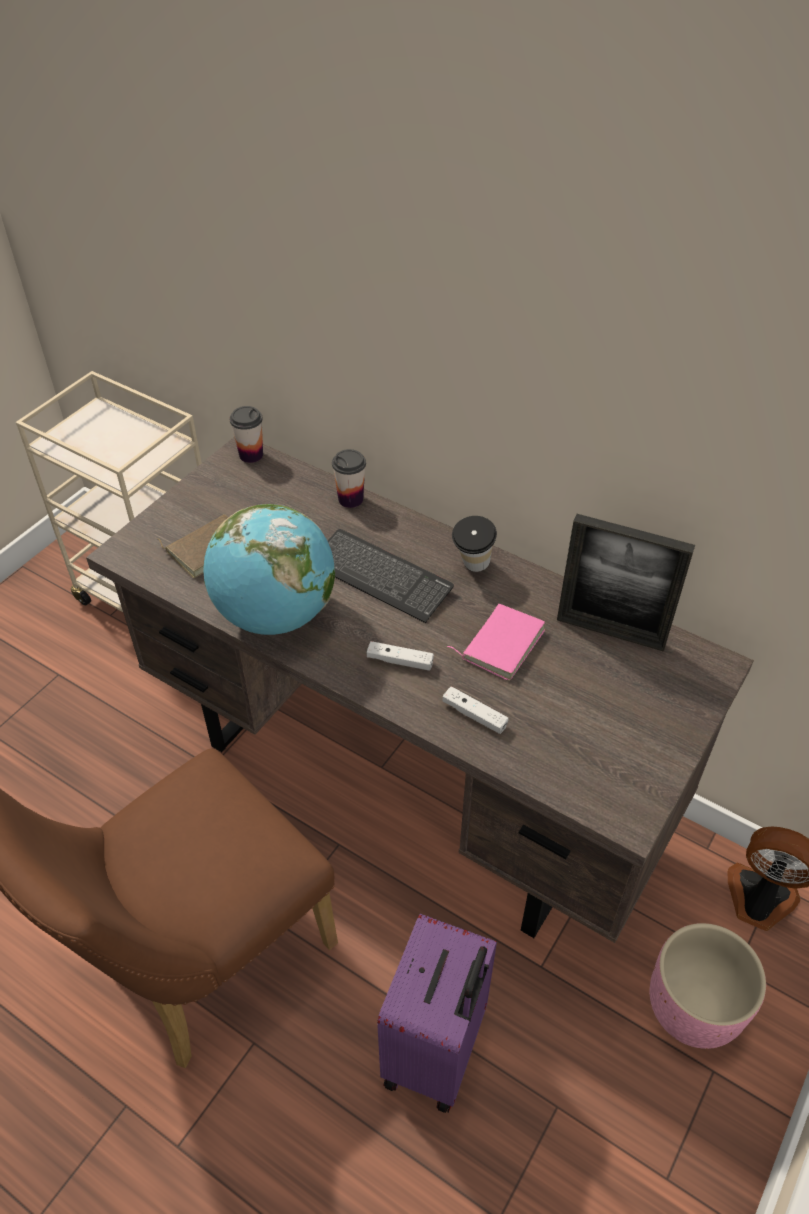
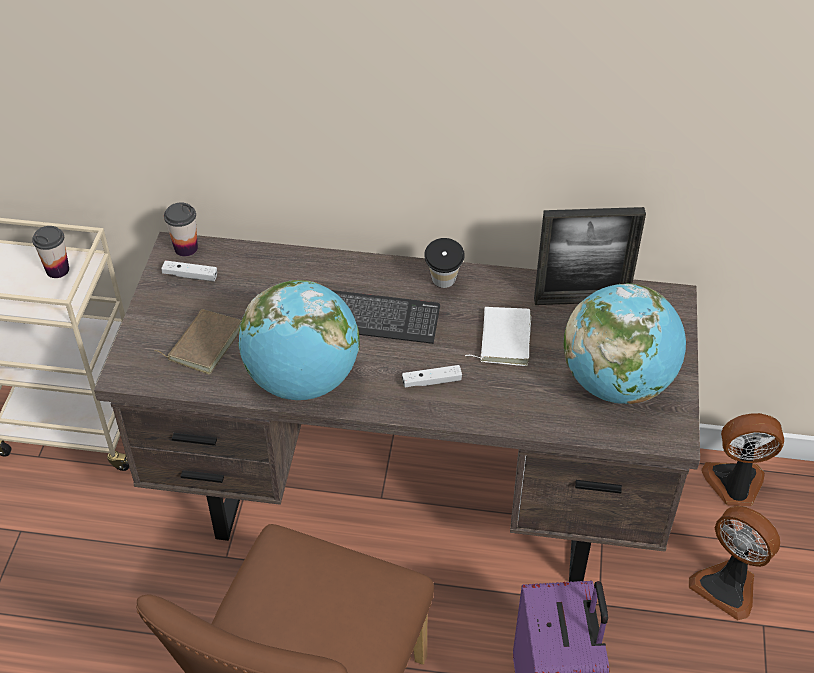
camera: 25 degrees left, 0 degrees up
cup [332,449,366,508] -> cup moved to [32,226,69,278]
white game controller [442,686,509,734] -> white game controller moved to [161,260,217,281]
pink book [447,604,545,681] -> white book [465,307,531,366]
pink planter [650,923,766,1049] -> fan [689,506,780,620]
none -> globe [564,283,686,404]

